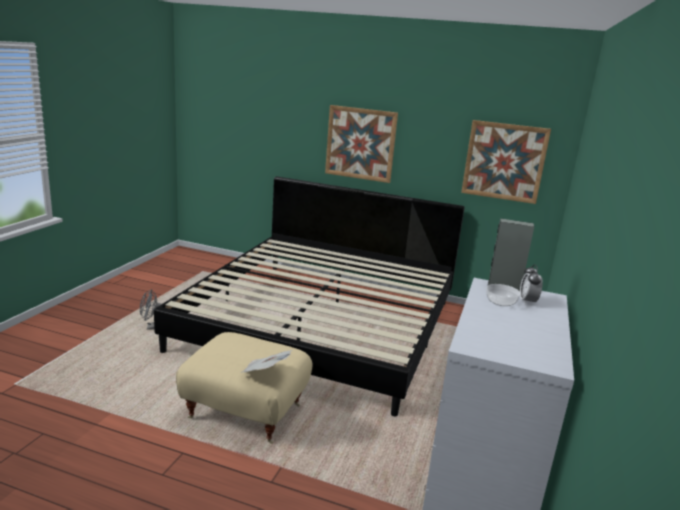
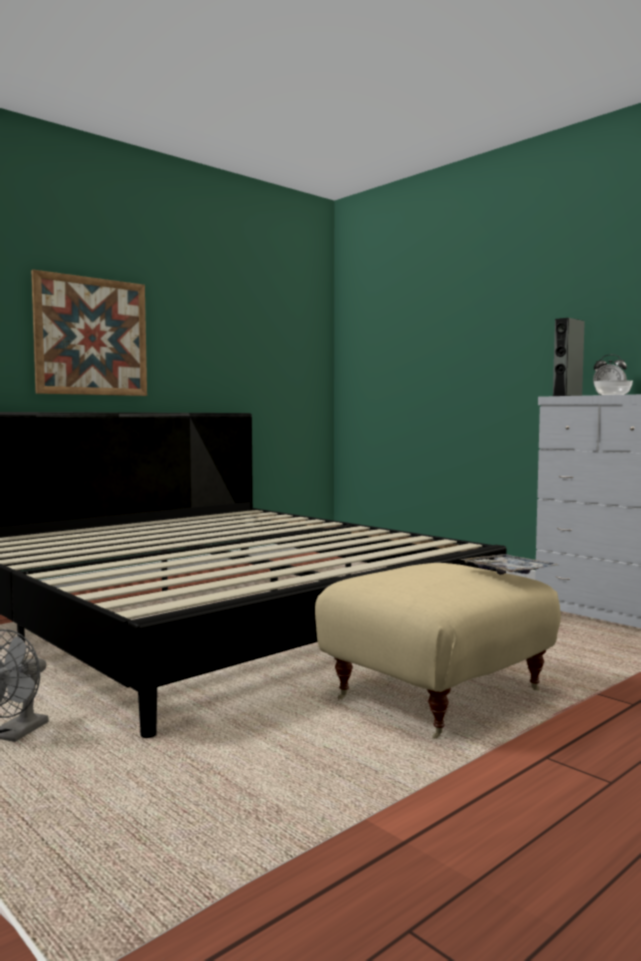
camera: 60 degrees left, 15 degrees down
newspaper [241,350,292,373] -> tray [460,554,558,575]
picture [461,120,551,204] -> none

